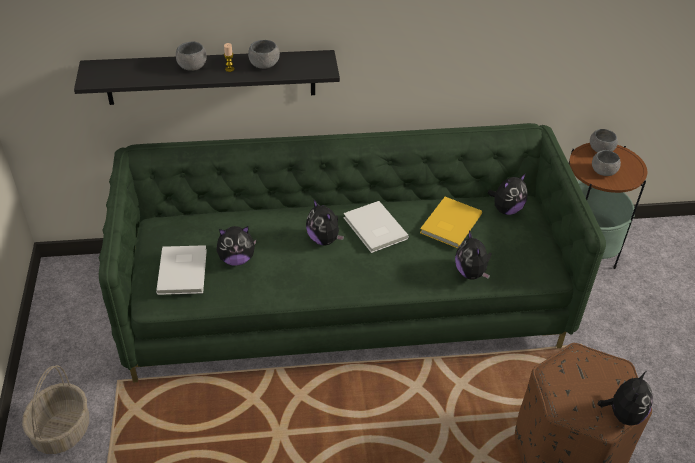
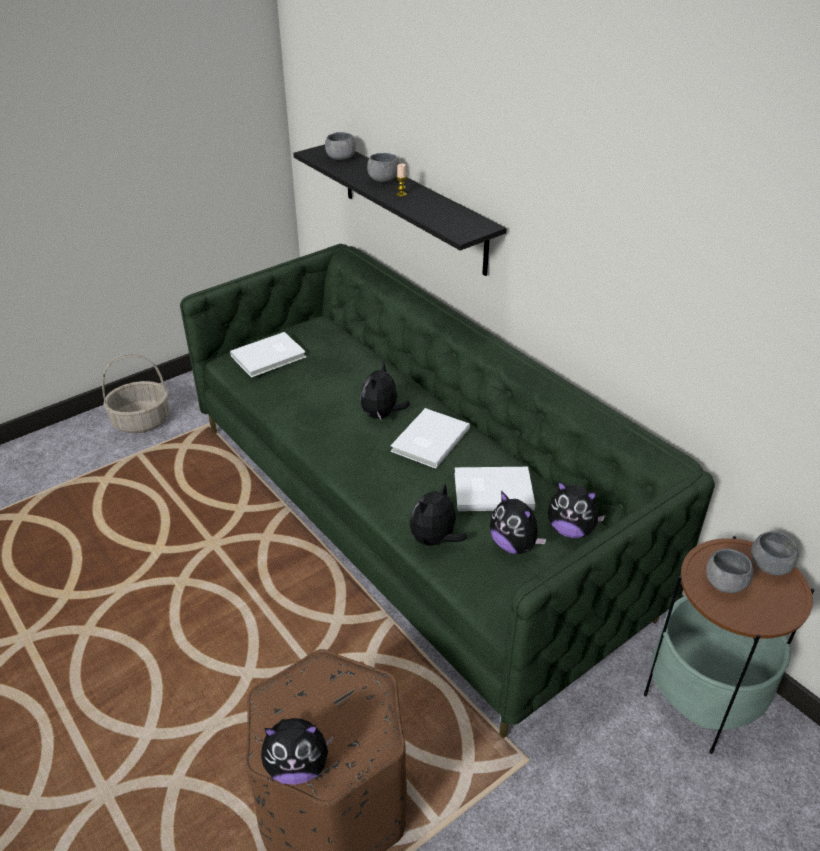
camera: 60 degrees right, 5 degrees down
plush toy [217,226,257,266] -> plush toy moved to [490,491,547,554]
grey bowl [248,40,280,69] -> grey bowl moved to [325,132,356,160]
yellow book [420,197,482,248] -> white book [454,467,535,511]

